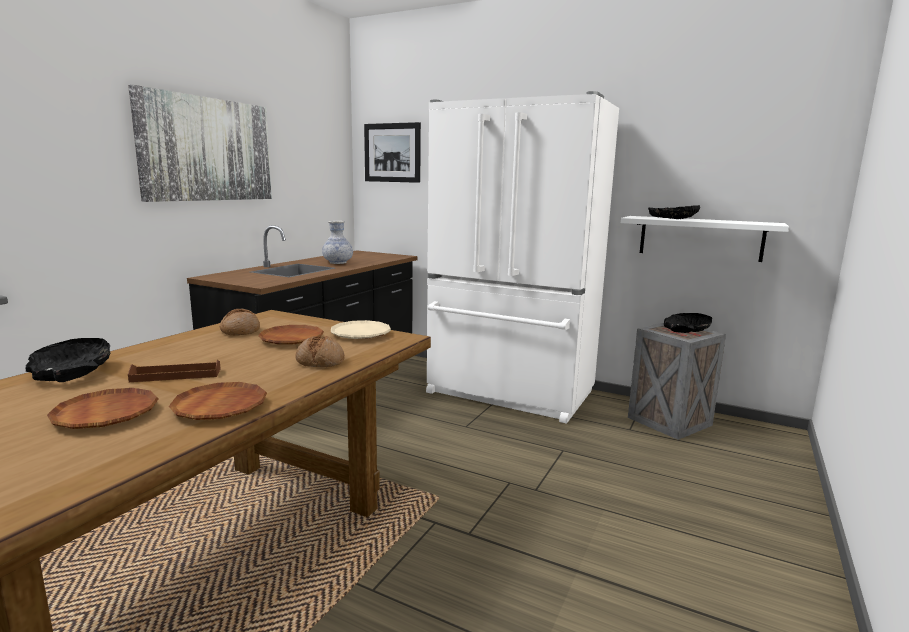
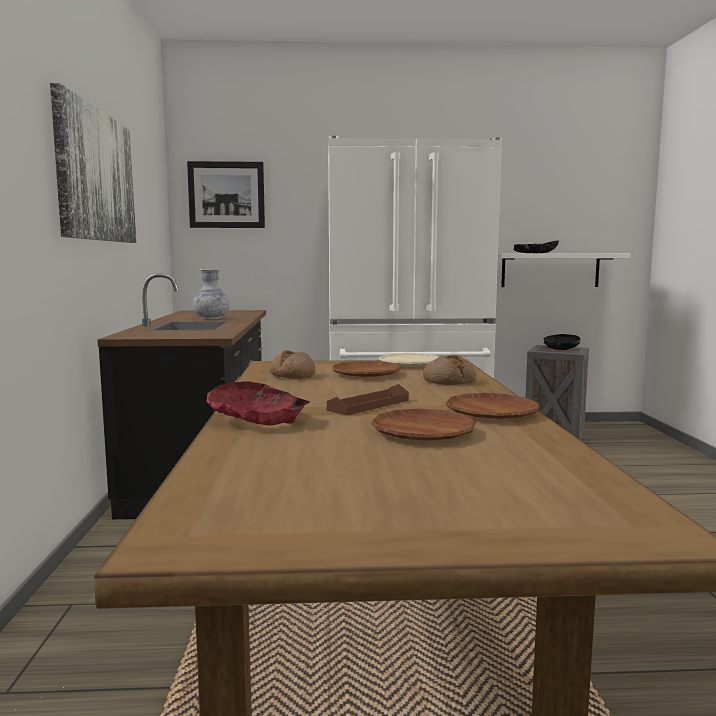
camera: 30 degrees left, 5 degrees down
black bowl [26,338,110,382] -> red bowl [206,381,310,426]

